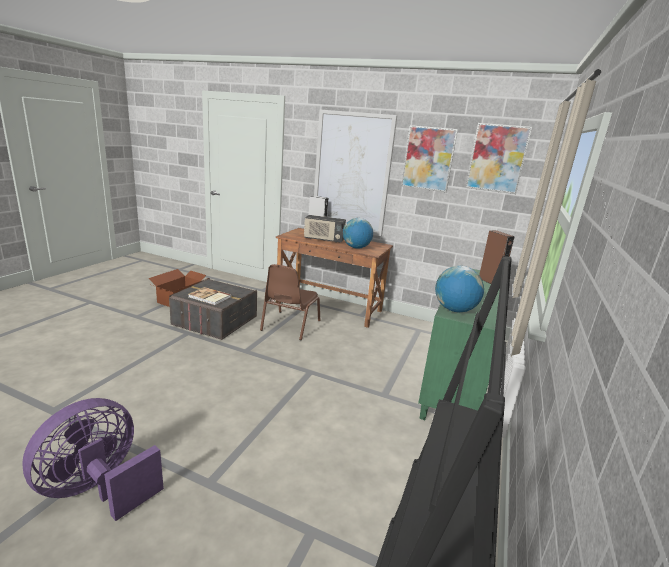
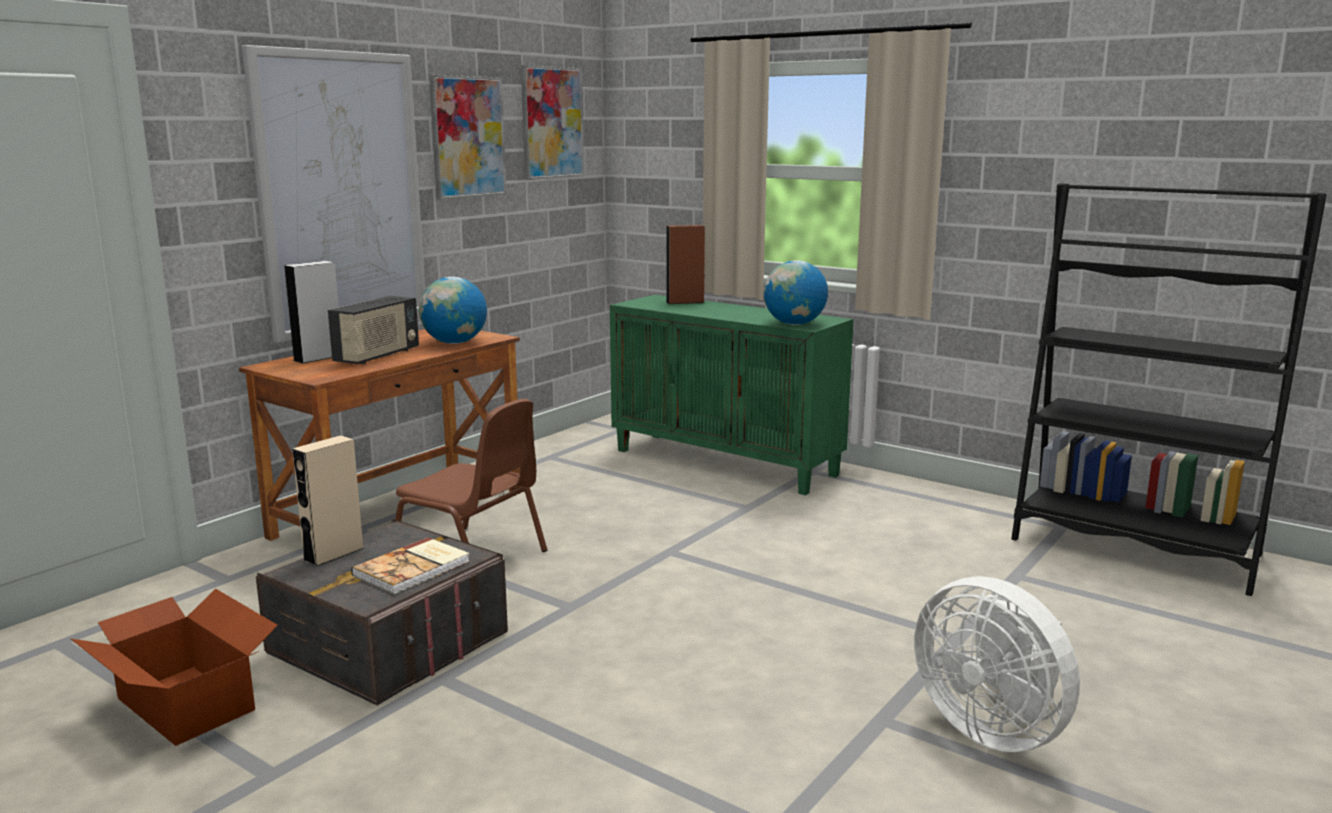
camera: 75 degrees left, 5 degrees down
purple fan [22,398,164,521] -> white fan [914,576,1080,752]
none -> beige speaker [292,435,364,567]

